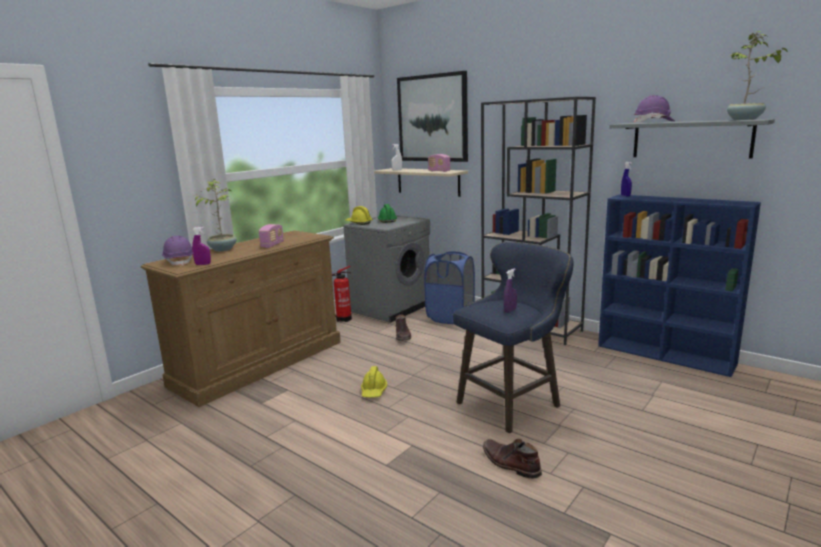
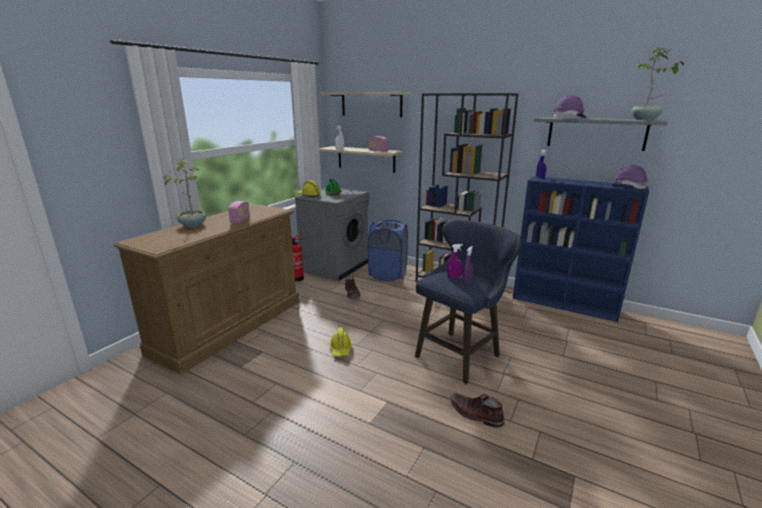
camera: 10 degrees left, 5 degrees up
purple hard hat [162,236,193,266] -> purple hard hat moved to [611,165,648,189]
purple spray bottle [192,227,211,265] -> purple spray bottle moved to [447,244,463,279]
picture [397,71,468,162] -> beige shelf [320,92,410,117]

